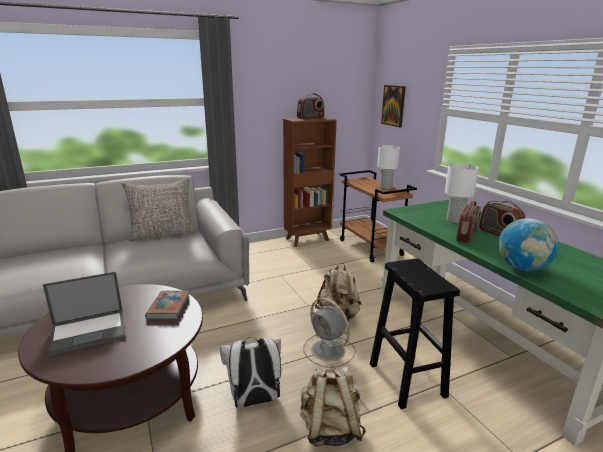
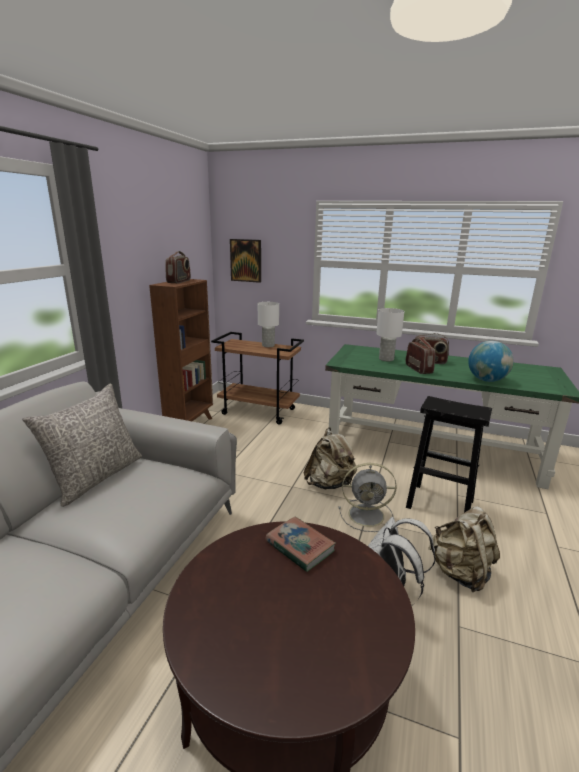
camera: 45 degrees left, 0 degrees up
laptop [43,272,126,357] -> none

